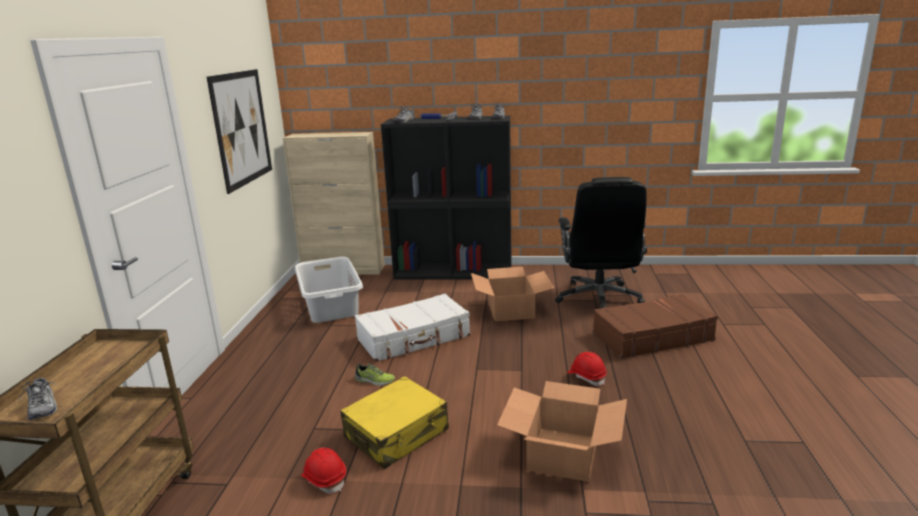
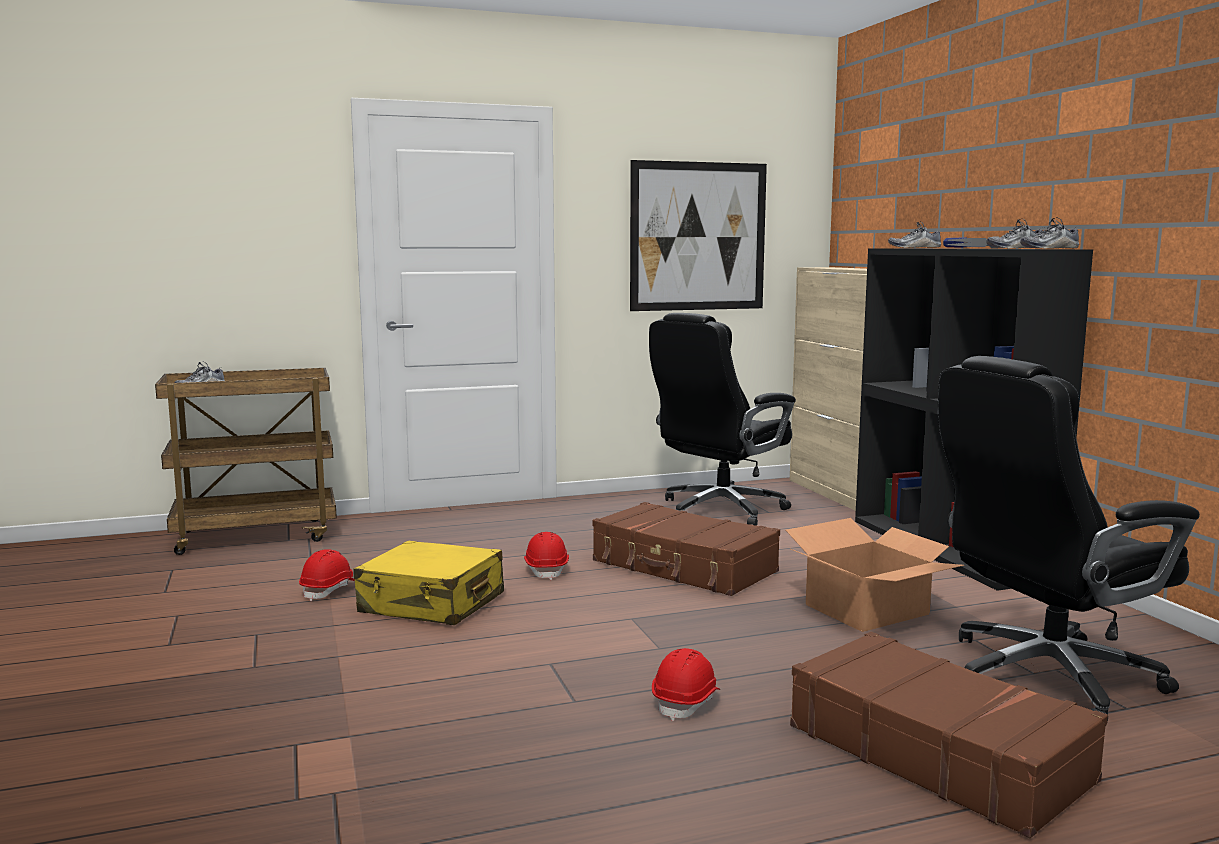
camera: 65 degrees right, 10 degrees down
white laundry basket [295,256,363,323] -> black office chair [649,313,796,526]
white suitcase [355,294,470,362] -> brown suitcase [592,502,780,596]
shoe [355,363,395,386] -> red hard hat [524,532,569,580]
cardboard box [497,381,627,482] -> none

